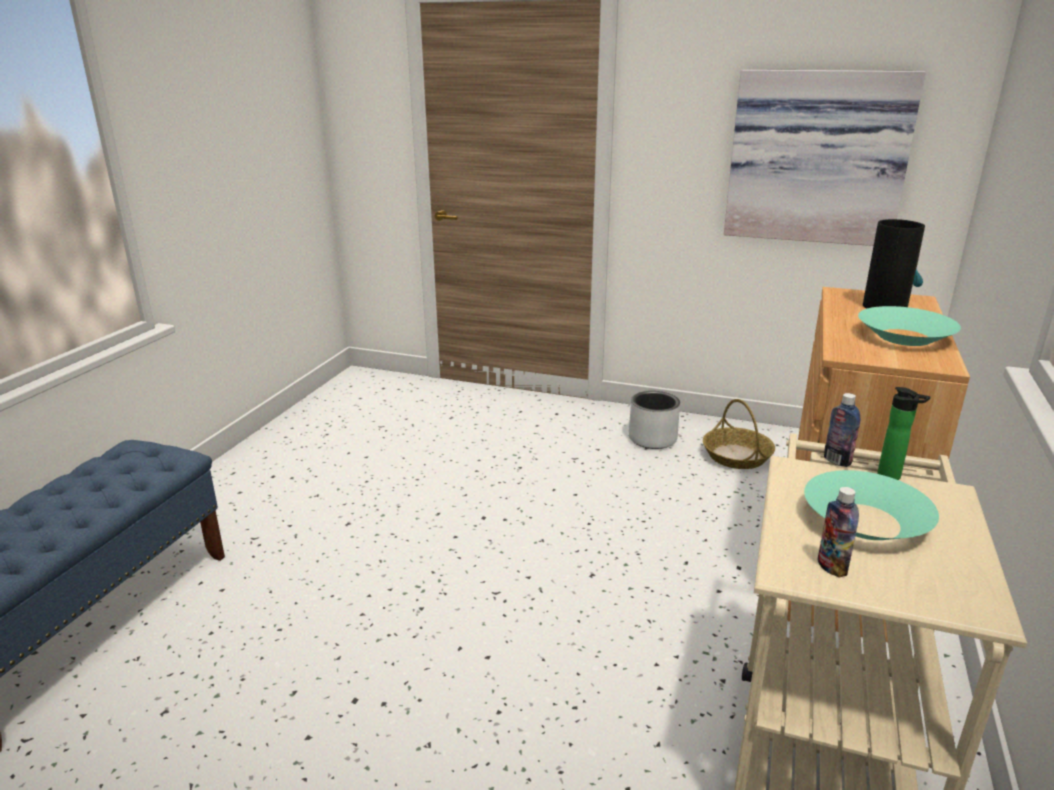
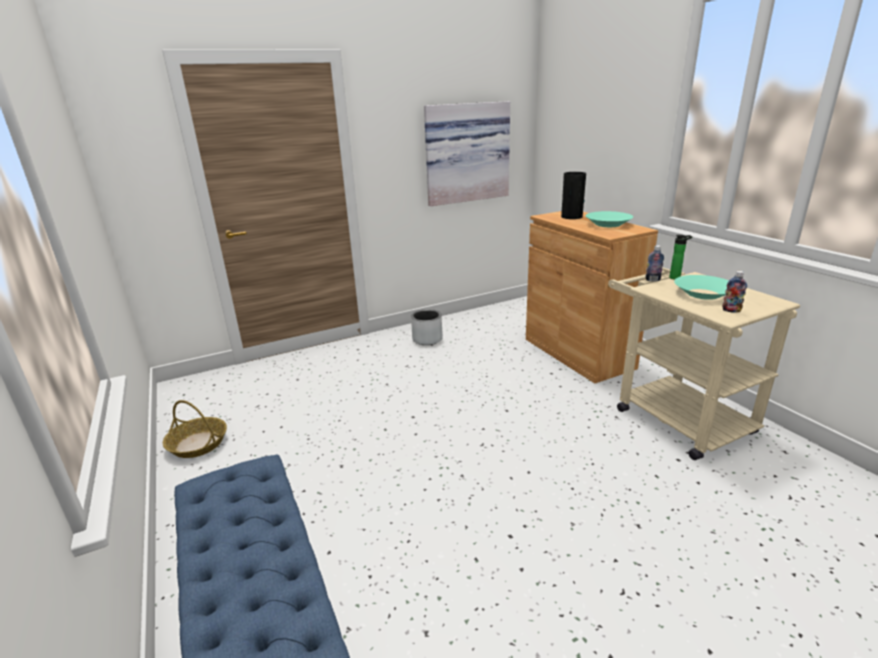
camera: 45 degrees left, 0 degrees up
basket [703,399,775,469] -> basket moved to [163,400,227,458]

